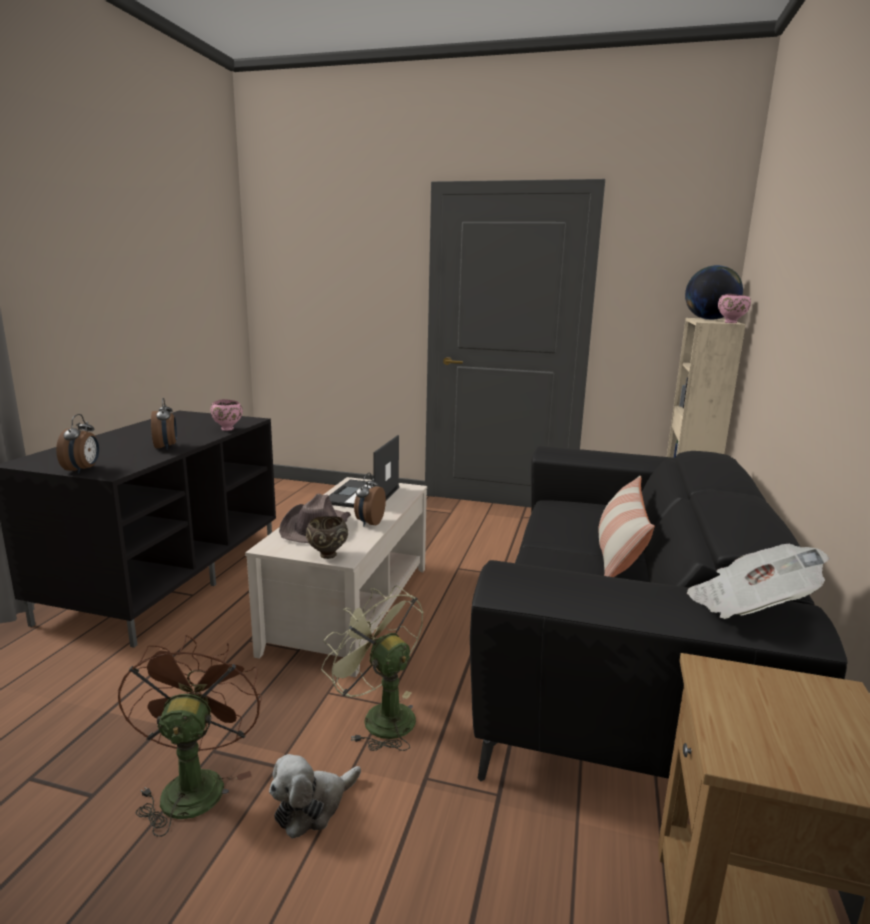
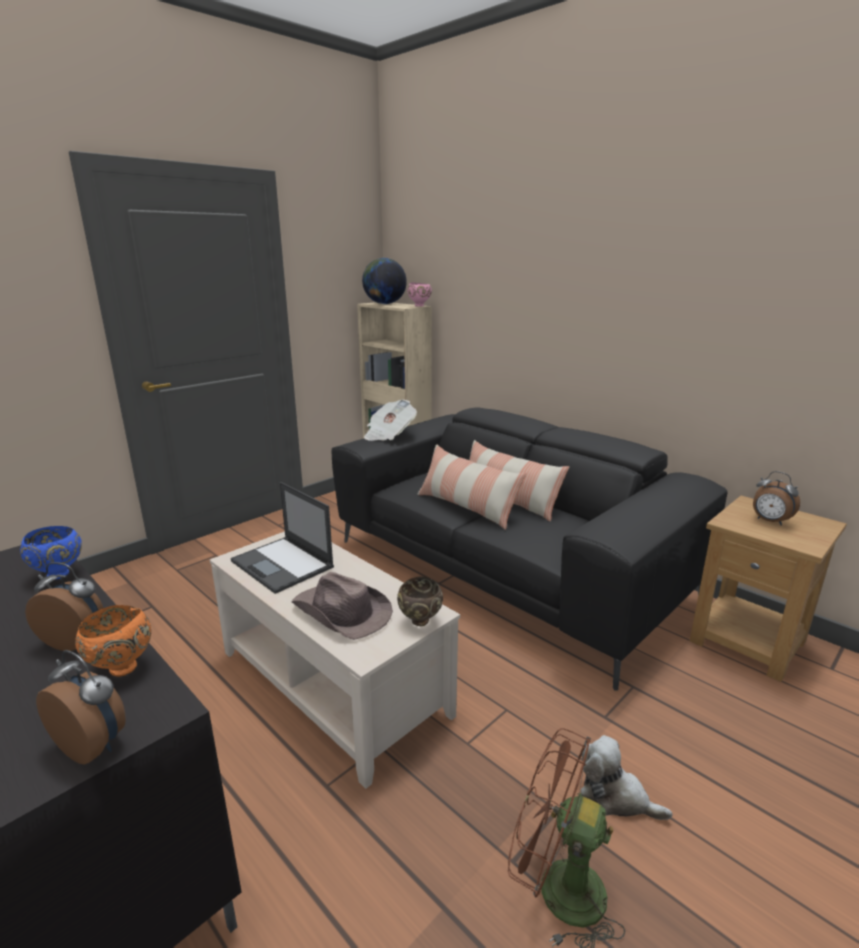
camera: 60 degrees left, 5 degrees up
pink bowl [211,399,243,431] -> blue bowl [20,526,82,580]
plush toy [269,754,361,839] -> plush toy turned 135 degrees clockwise [581,735,672,820]
green fan [321,586,424,751] -> none
alarm clock [354,473,386,527] -> alarm clock moved to [753,471,801,526]
newspaper [687,544,830,619] -> newspaper moved to [364,399,417,441]
none -> orange bowl [75,605,151,677]
none -> pillow [417,444,526,530]

